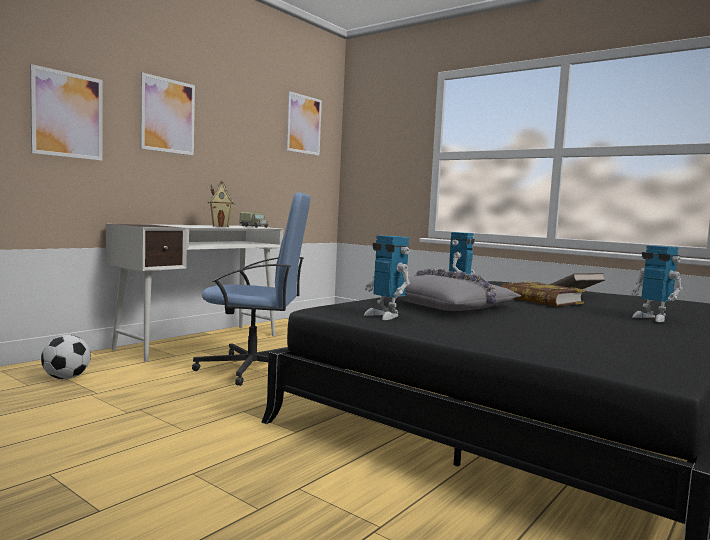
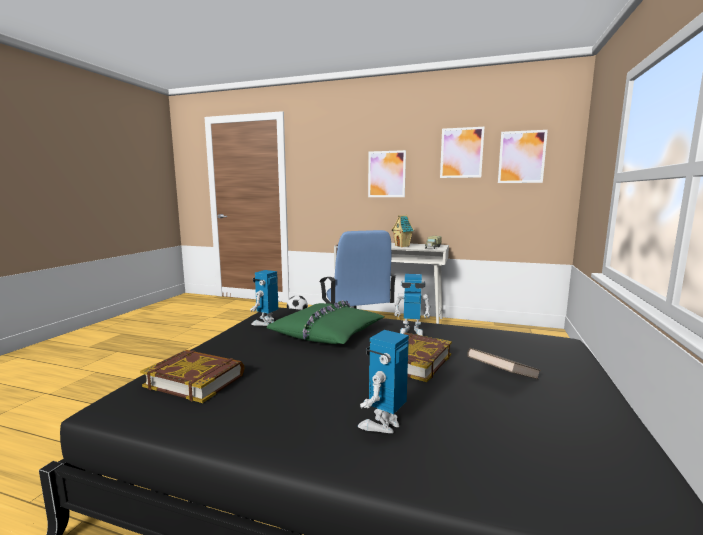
camera: 70 degrees right, 5 degrees up
picture [30,64,103,161] -> picture moved to [440,127,484,178]
grey pillow [397,268,522,311] -> green pillow [266,300,384,344]
none -> book [140,350,245,403]

